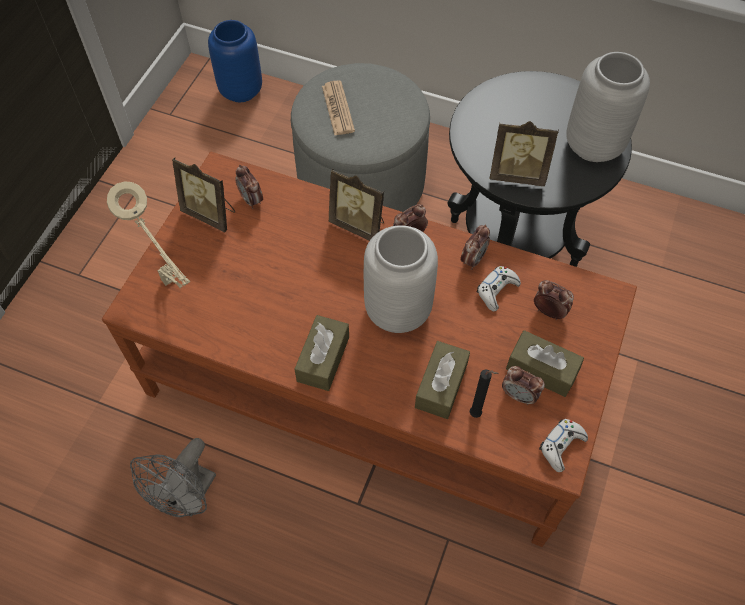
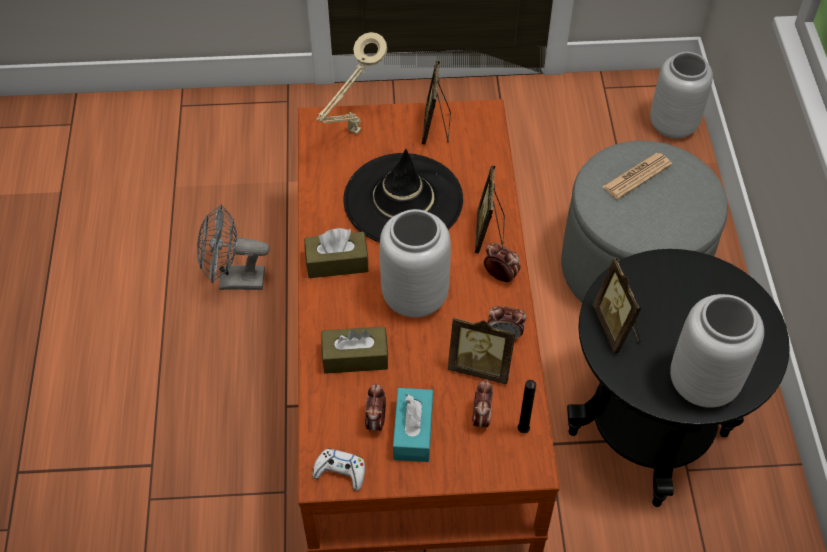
camera: 65 degrees right, 5 degrees down
blue vase [208,20,262,102] -> grey vase [650,52,713,139]
alarm clock [236,165,263,209] -> none
black candle [470,369,499,418] -> black candle moved to [517,380,536,433]
white game controller [477,266,521,311] -> picture frame [448,317,516,385]
brown tissue box [506,330,584,397] -> turquoise tissue box [393,388,433,462]
none -> black hat [344,149,463,242]

